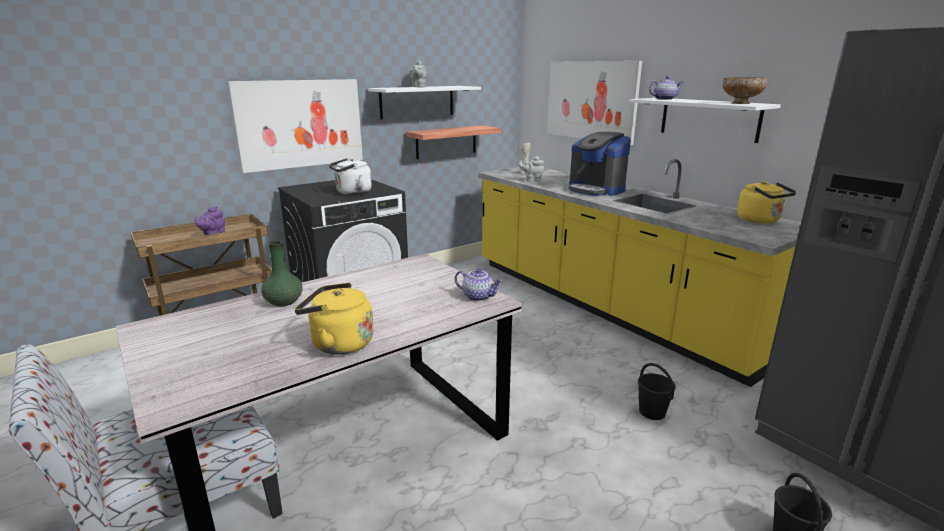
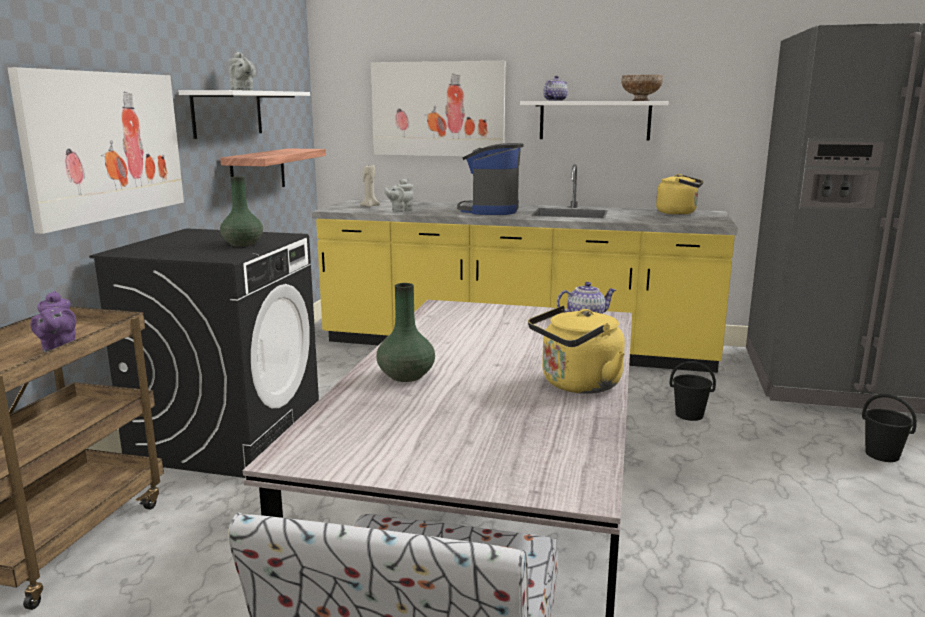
camera: 40 degrees left, 5 degrees down
white kettle [329,158,372,195] -> green vase [220,176,263,247]
coffee machine [568,132,631,196] -> coffee machine turned 90 degrees clockwise [457,143,524,215]

